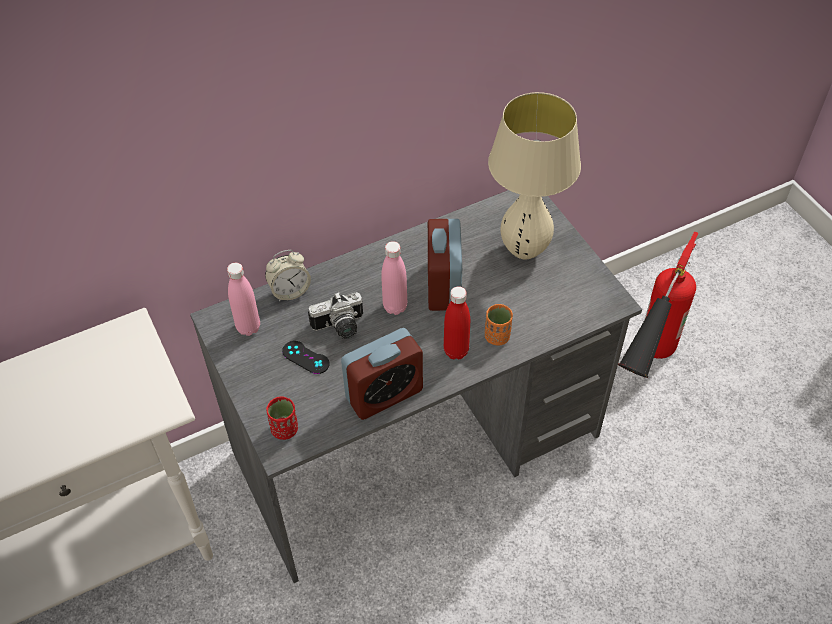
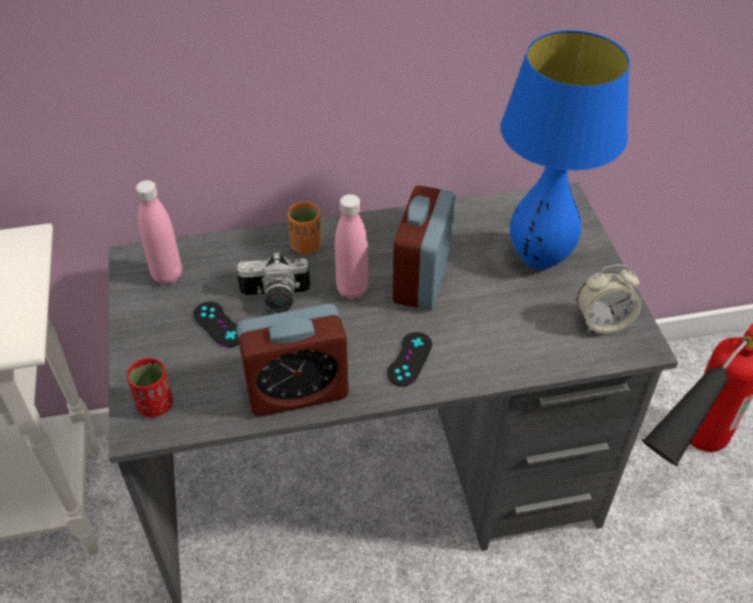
camera: 15 degrees right, 5 degrees down
alarm clock [265,250,311,301] -> alarm clock moved to [577,264,641,334]
red bottle [444,286,470,360] -> black game controller [387,332,432,387]
orange cup [485,304,513,346] -> orange cup moved to [288,202,321,254]
beige table lamp [488,92,581,259] -> blue table lamp [501,30,630,269]

